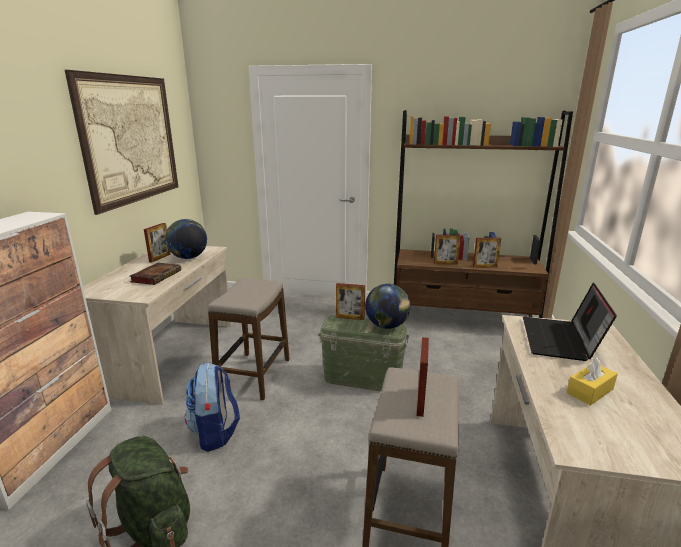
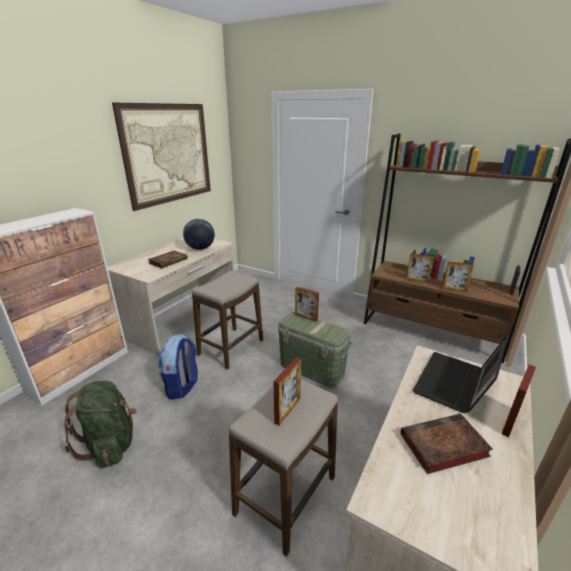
camera: 20 degrees right, 5 degrees up
picture frame [144,223,171,262] -> picture frame moved to [502,364,536,437]
globe [365,284,410,329] -> none
yellow tissue box [567,357,618,406] -> book [401,413,493,474]

